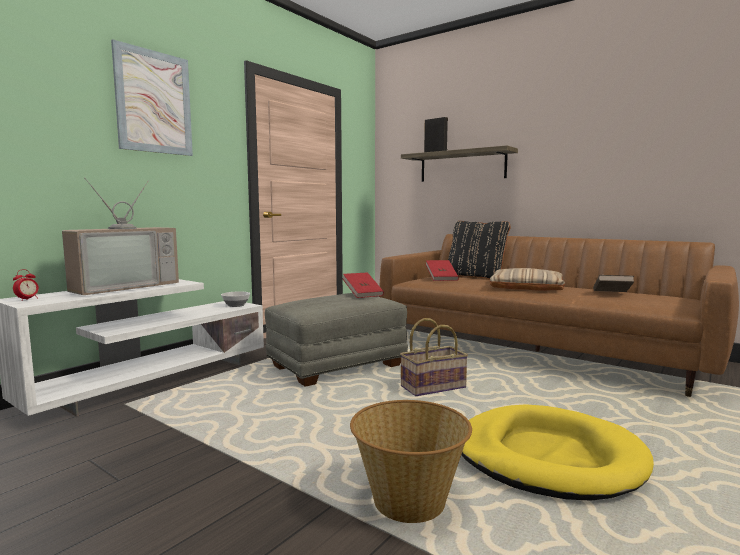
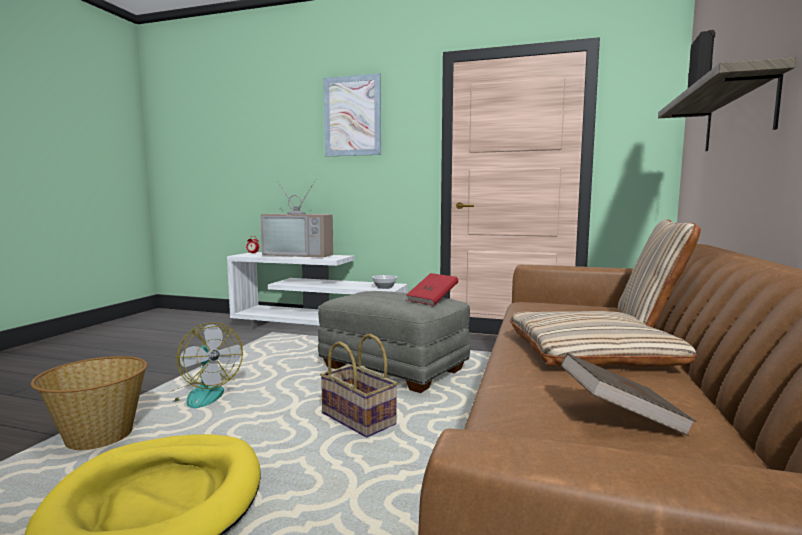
camera: 70 degrees right, 0 degrees up
red book [425,260,459,281] -> none
black pillow [448,221,511,279] -> beige pillow [618,219,701,328]
none -> fan [164,322,243,408]

